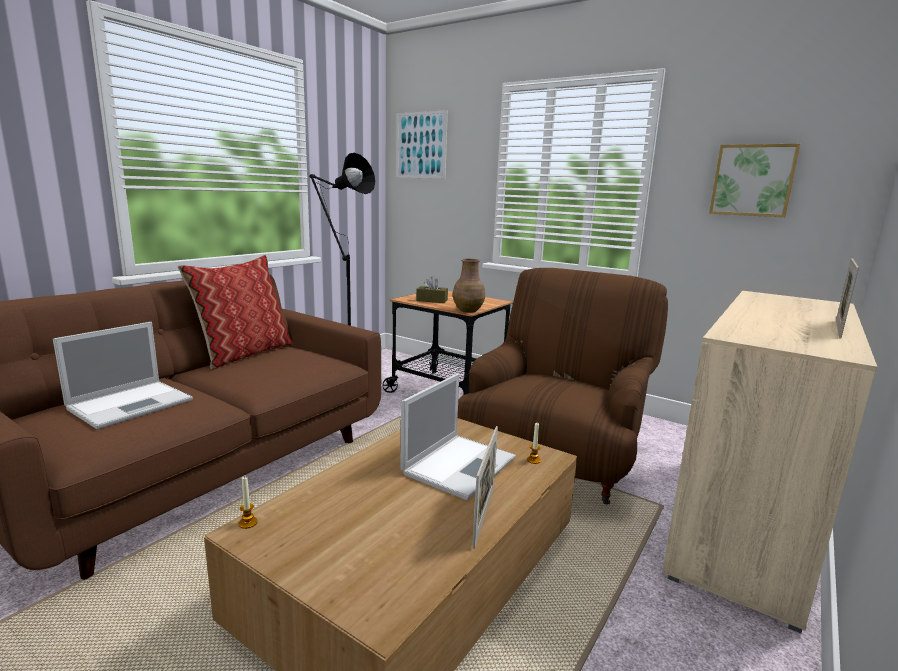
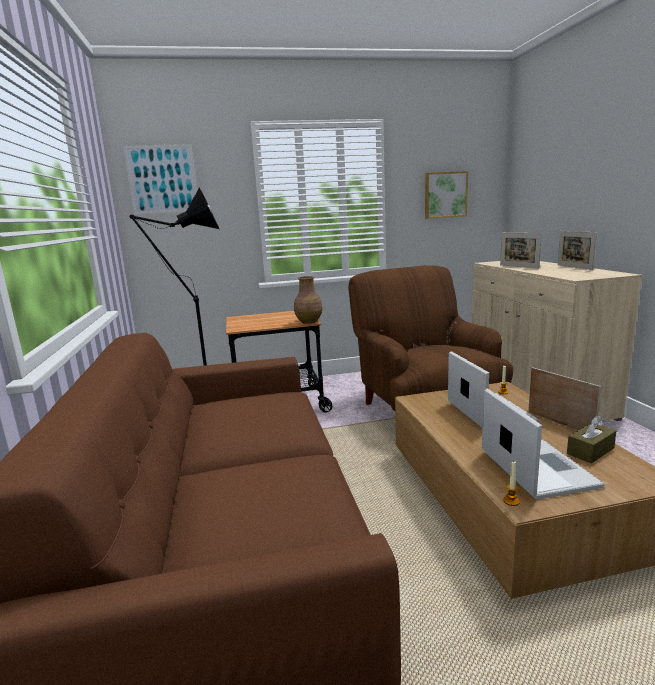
camera: 45 degrees left, 0 degrees up
laptop [53,322,193,429] -> laptop moved to [482,389,604,500]
pillow [178,255,292,370] -> none
brown tissue box [416,276,448,303] -> brown tissue box moved to [567,416,616,463]
none -> picture frame [500,233,542,269]

